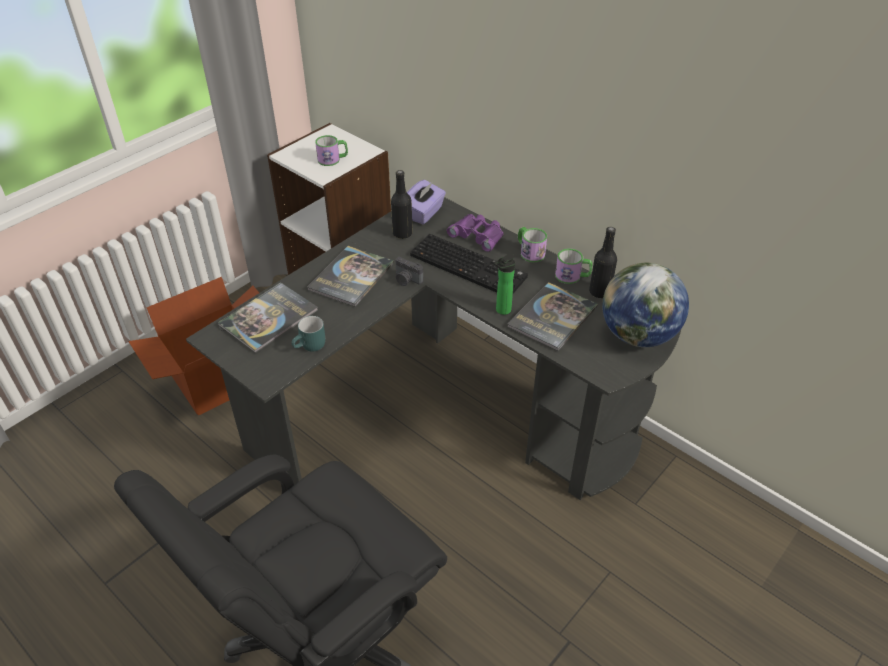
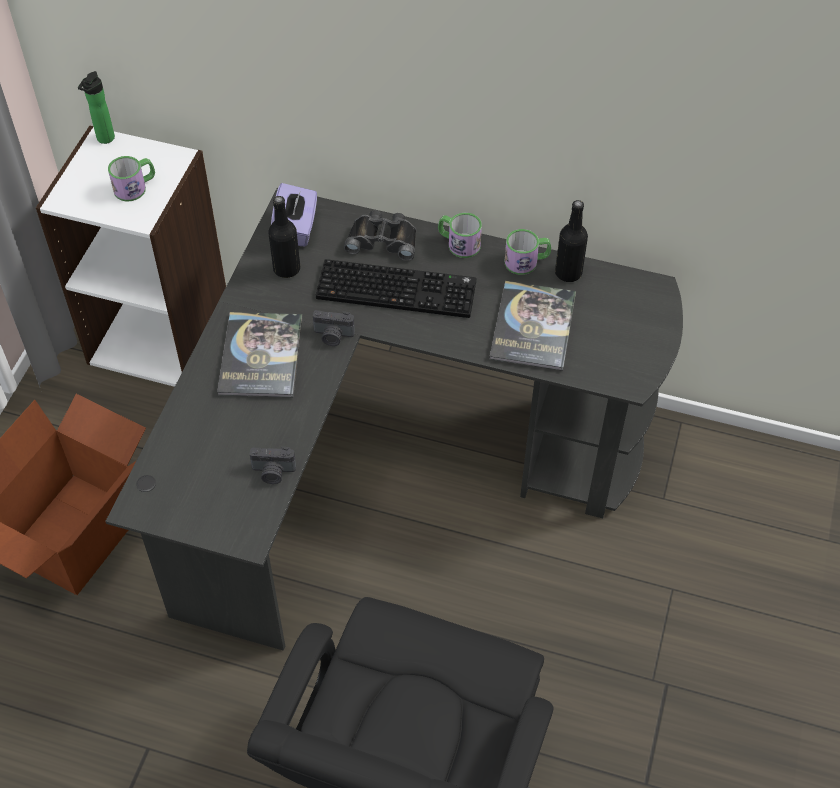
camera: 25 degrees left, 10 degrees up
book [218,282,318,353] -> none
turquoise mug [292,316,325,352] -> camera [250,446,296,484]
purple binoculars [447,214,504,252] -> black binoculars [344,210,416,261]
bottle [494,254,515,315] -> bottle moved to [78,71,115,144]
globe [602,263,689,347] -> none

